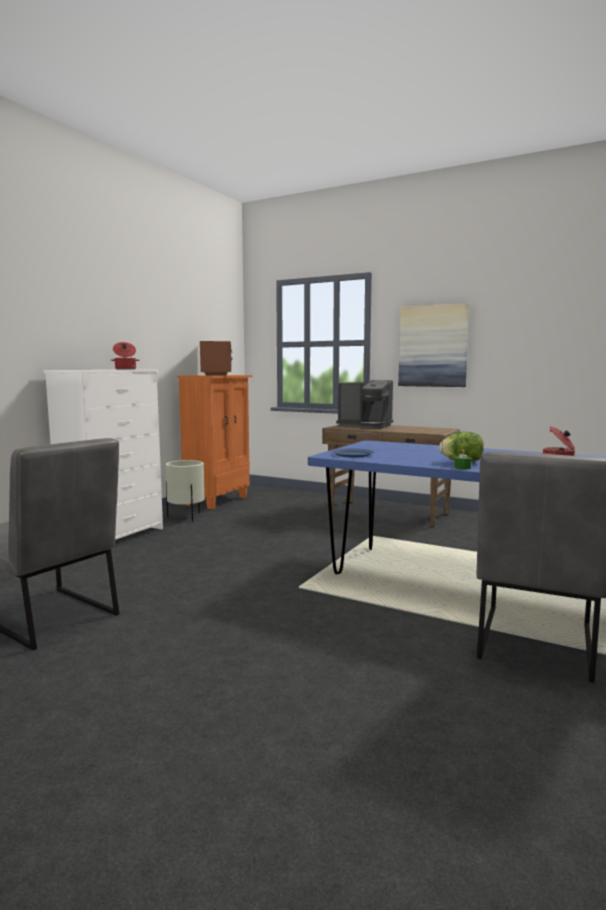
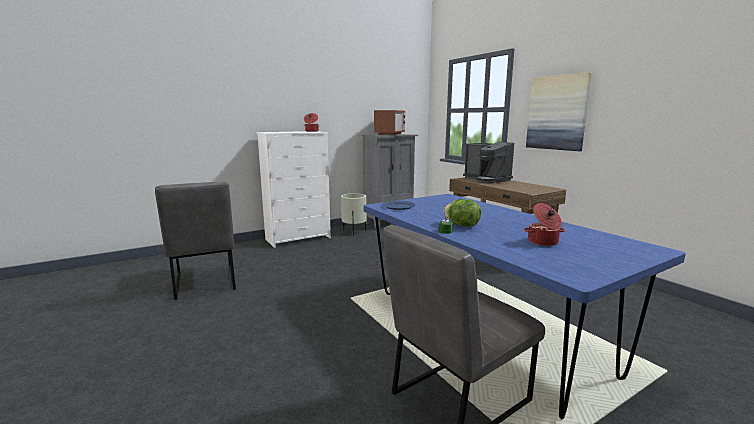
camera: 30 degrees right, 5 degrees up
orange cabinet [177,375,253,509] -> grey cabinet [362,134,418,228]

